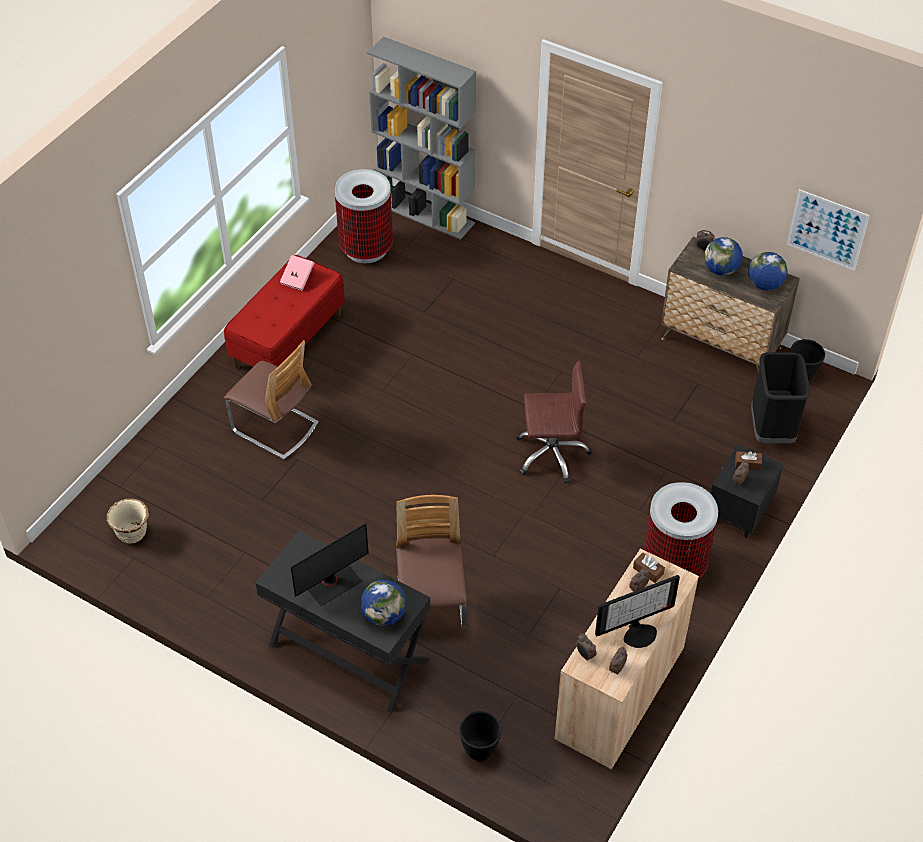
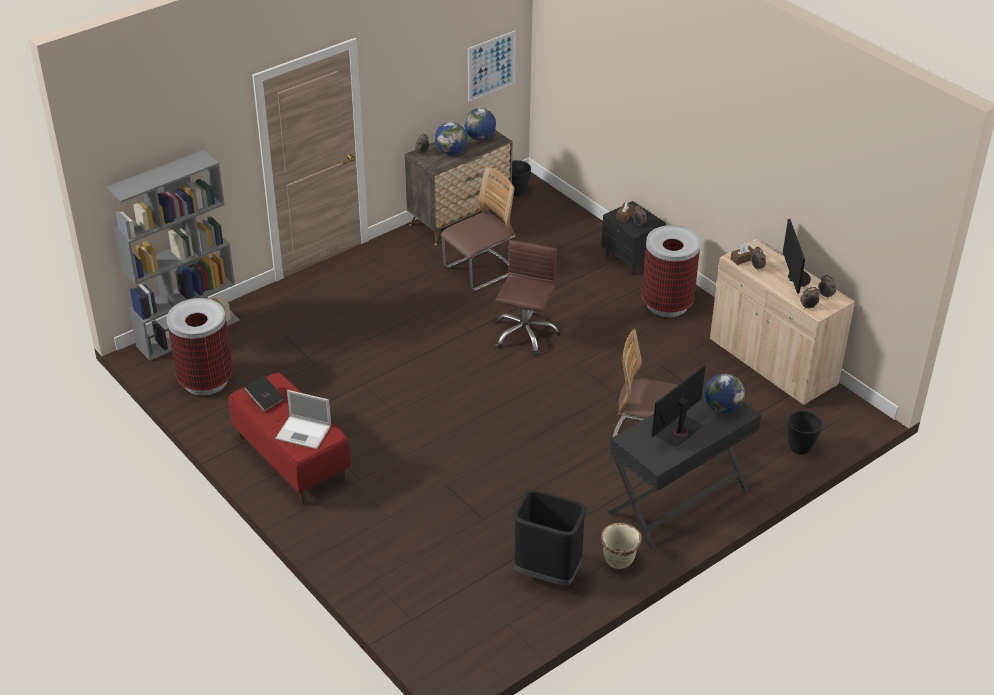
camera: 70 degrees left, 10 degrees down
beige planter [107,498,149,544] -> beige planter moved to [601,522,642,569]
chair [224,340,319,460] -> chair moved to [441,166,515,290]
pink book [280,255,314,291] -> black book [244,375,284,412]
monitor [291,523,369,606] -> monitor turned 120 degrees counterclockwise [651,365,706,447]
black trash can [751,352,810,443] -> black trash can moved to [513,490,587,585]
none -> laptop [275,390,331,449]

